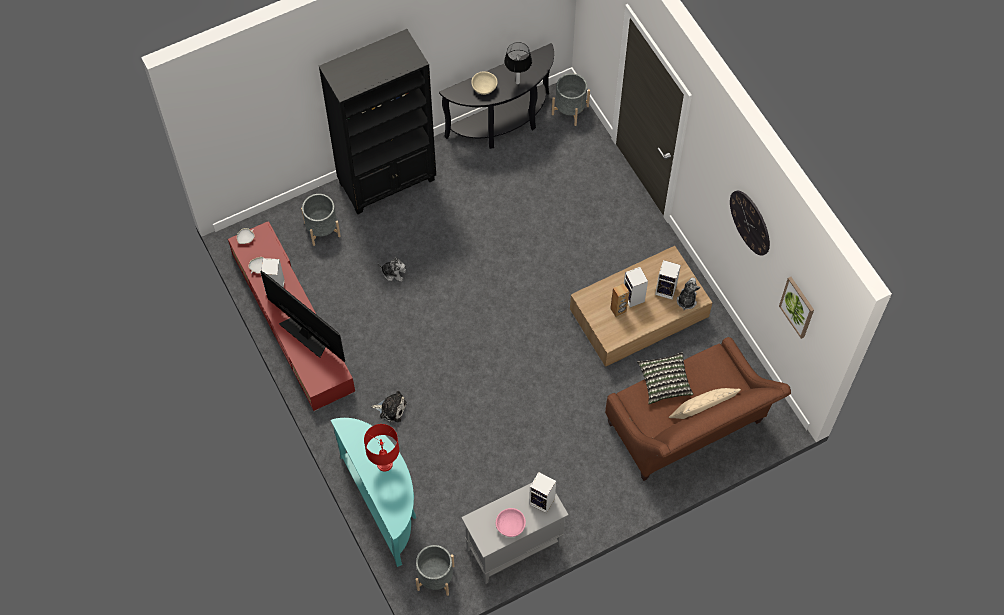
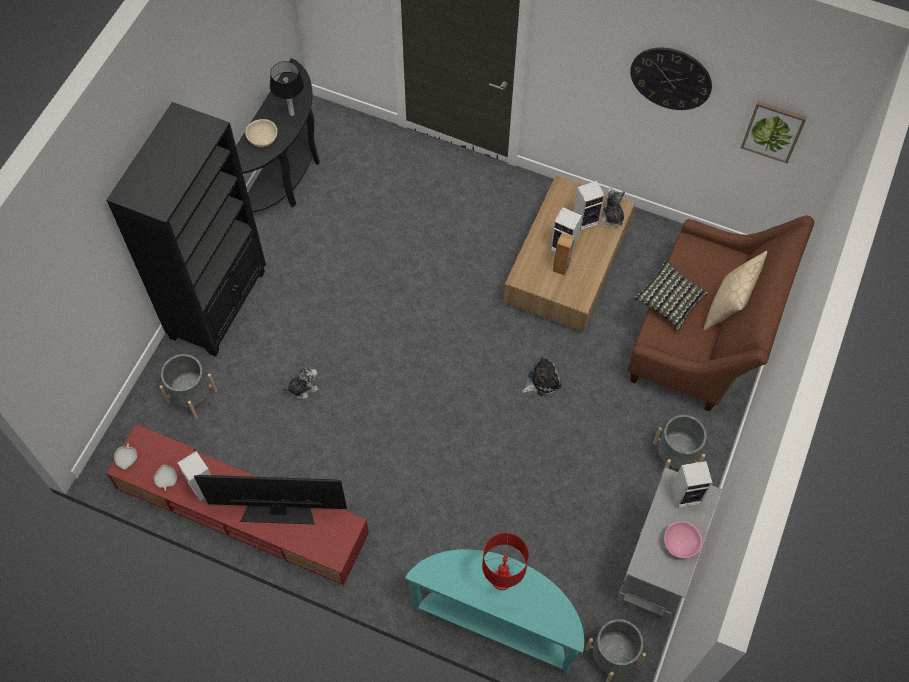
camera: 40 degrees left, 0 degrees up
plush toy [372,391,407,422] -> plush toy moved to [522,357,562,396]
grey planter [552,73,590,126] -> grey planter moved to [653,415,707,475]

